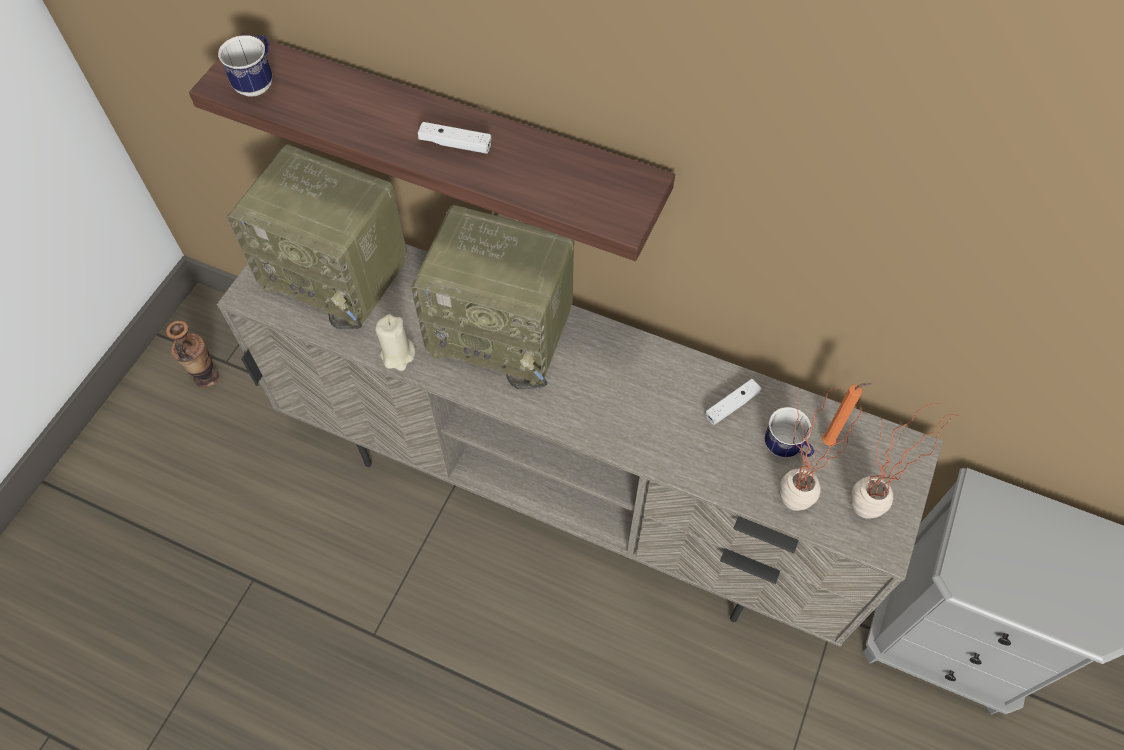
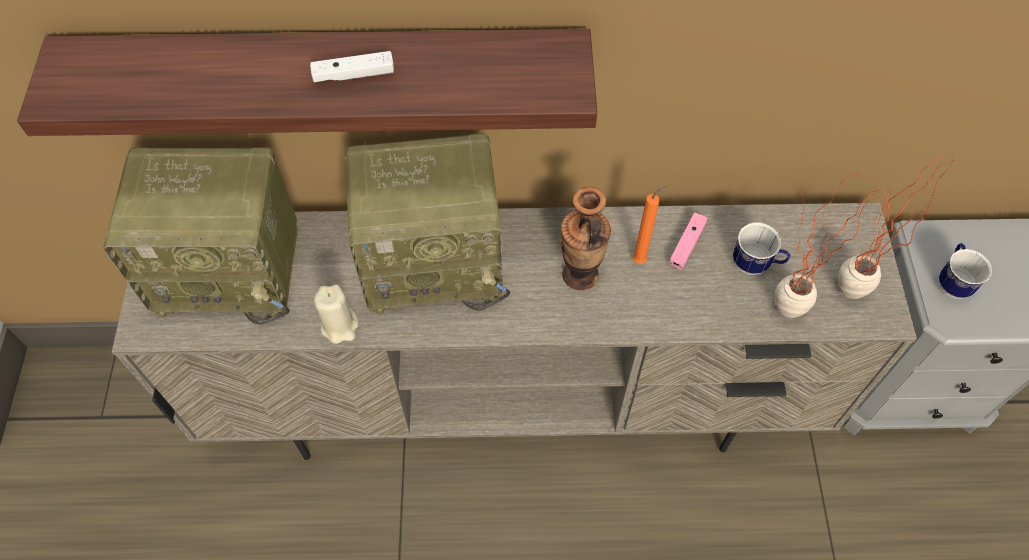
camera: 25 degrees left, 0 degrees up
vase [166,320,219,388] -> vase moved to [561,187,611,290]
mug [218,35,272,96] -> mug moved to [938,243,992,299]
white game controller [705,379,761,425] -> pink game controller [669,212,708,269]
orange candle [822,383,873,446] -> orange candle moved to [632,186,667,264]

